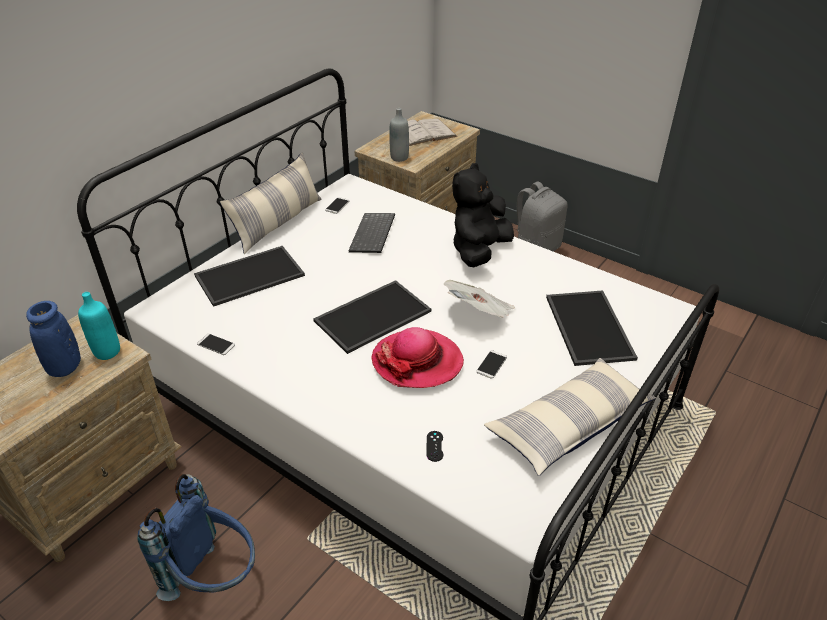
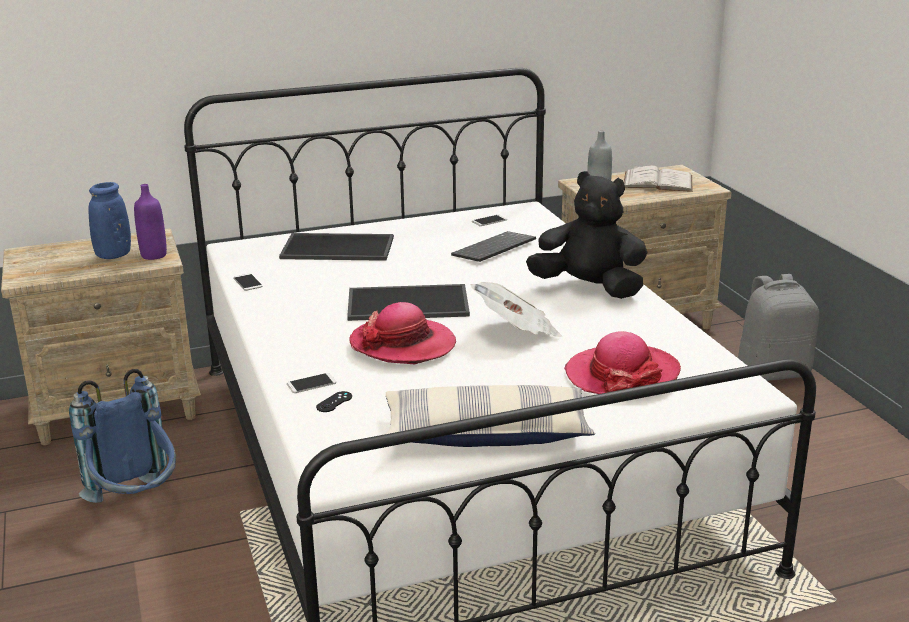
camera: 35 degrees right, 15 degrees down
turquoise bottle [78,292,120,360] -> purple bottle [134,184,167,260]
pillow [220,152,322,254] -> none
black plush toy [452,163,514,267] -> black plush toy turned 45 degrees clockwise [526,171,648,299]
phone [476,350,507,379] -> phone moved to [287,373,336,393]
tray [546,290,638,366] -> hat [564,331,681,394]

